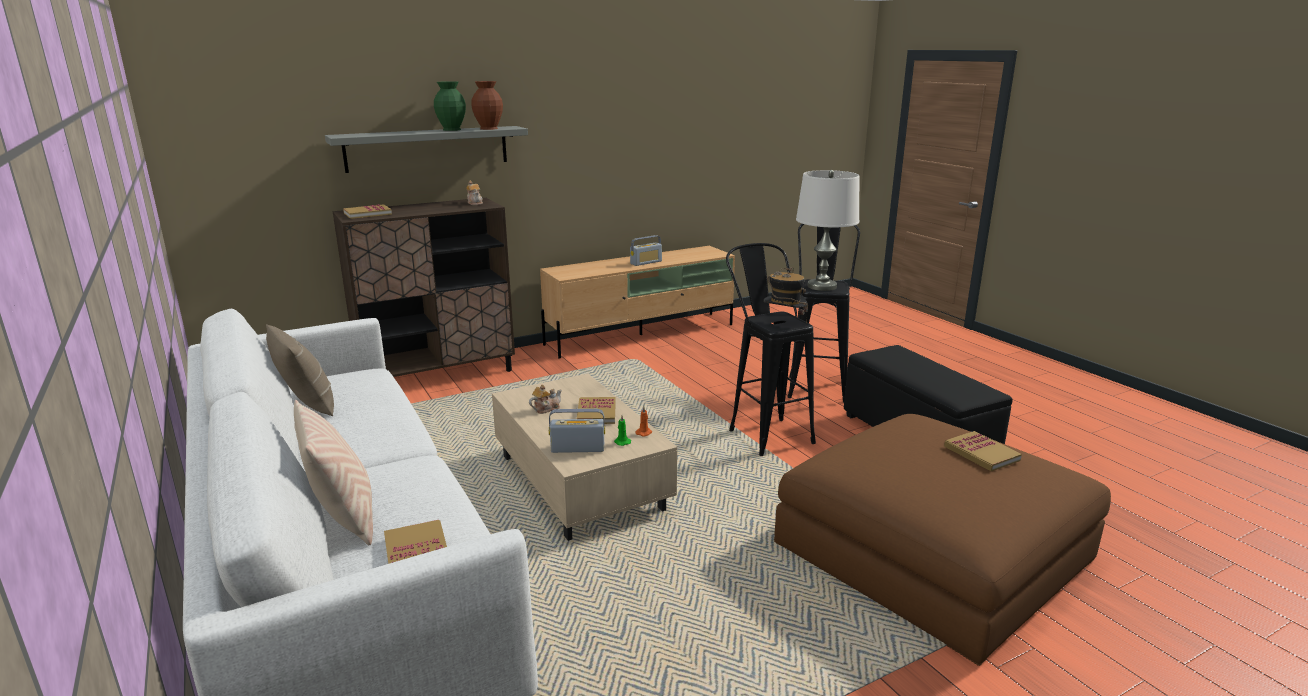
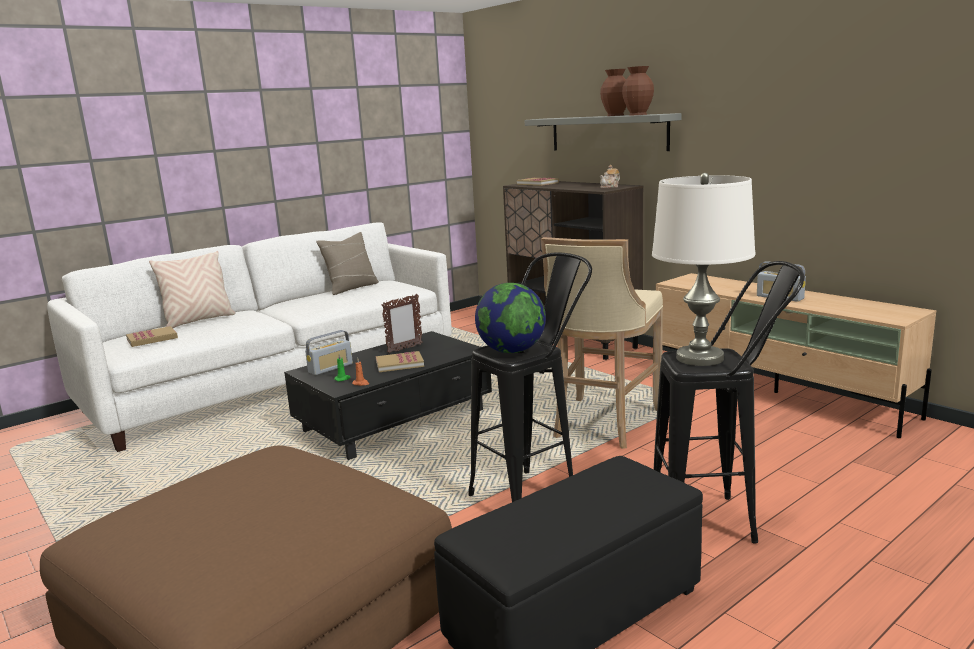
camera: 80 degrees right, 5 degrees down
green vase [434,81,466,131] -> brown vase [600,69,626,116]
beige coffee table [492,373,677,541] -> black coffee table [284,331,492,460]
teapot [529,385,562,414] -> picture frame [382,294,423,354]
radio [549,409,605,453] -> radio turned 60 degrees clockwise [305,330,353,375]
hat [764,267,808,323] -> globe [475,283,546,353]
book [944,431,1022,471] -> none
none -> beige stool [541,237,663,449]

